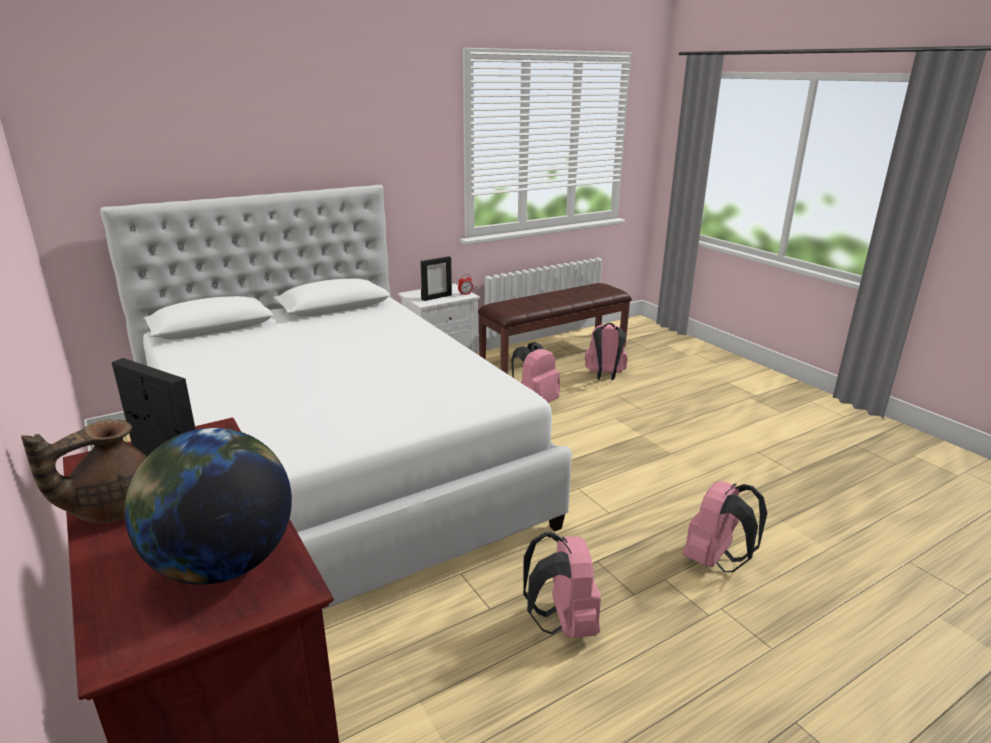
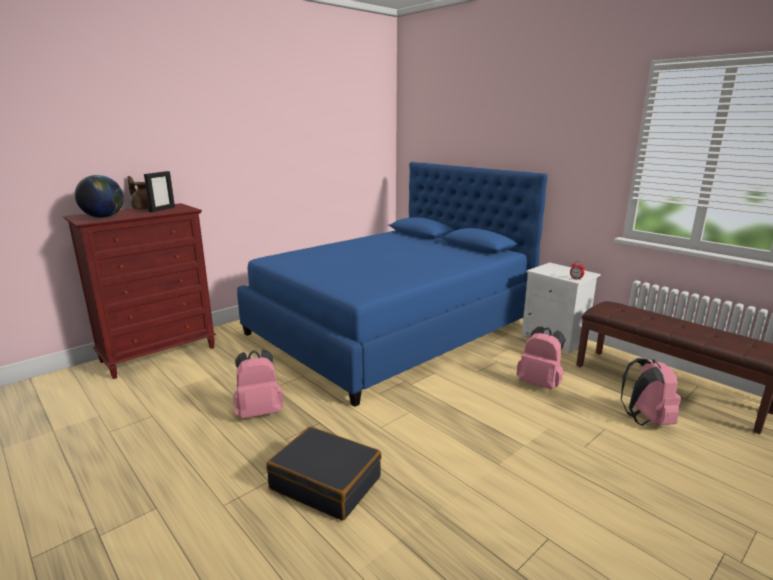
camera: 80 degrees right, 5 degrees down
white bed [100,185,572,610] -> blue bed [237,162,548,407]
picture frame [421,256,452,301] -> none
pink backpack [683,481,767,572] -> black suitcase [266,426,382,521]

